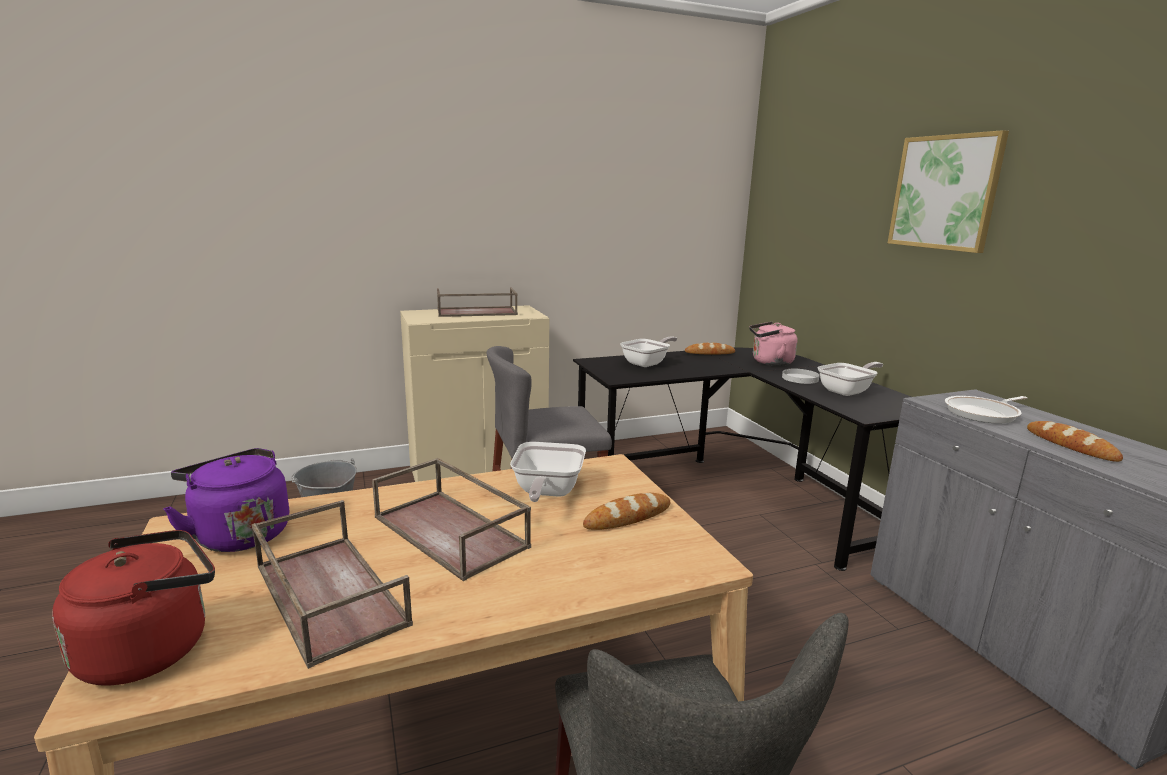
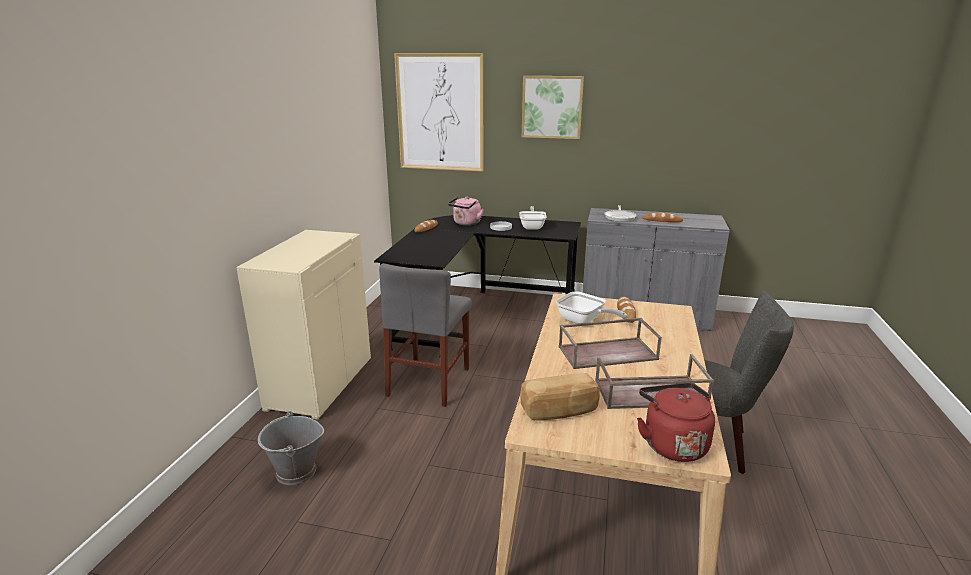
camera: 55 degrees left, 5 degrees up
purple kettle [163,448,289,552] -> bread [520,373,600,420]
brown tray [437,287,518,317] -> none
frying pan [620,336,677,367] -> none
none -> picture [394,53,483,172]

